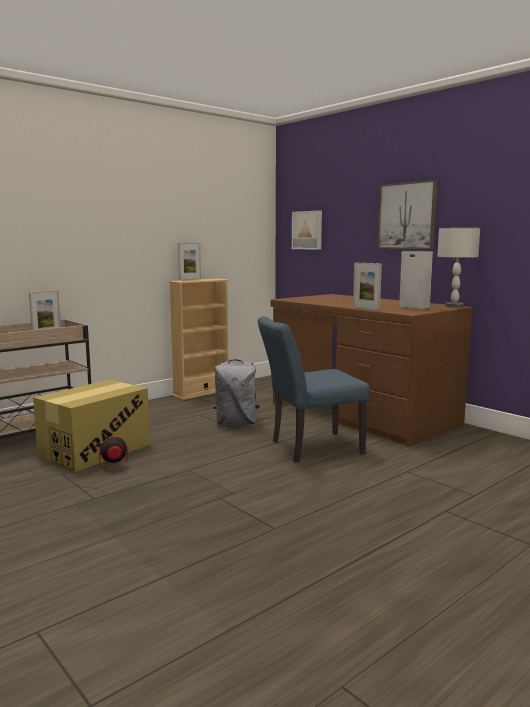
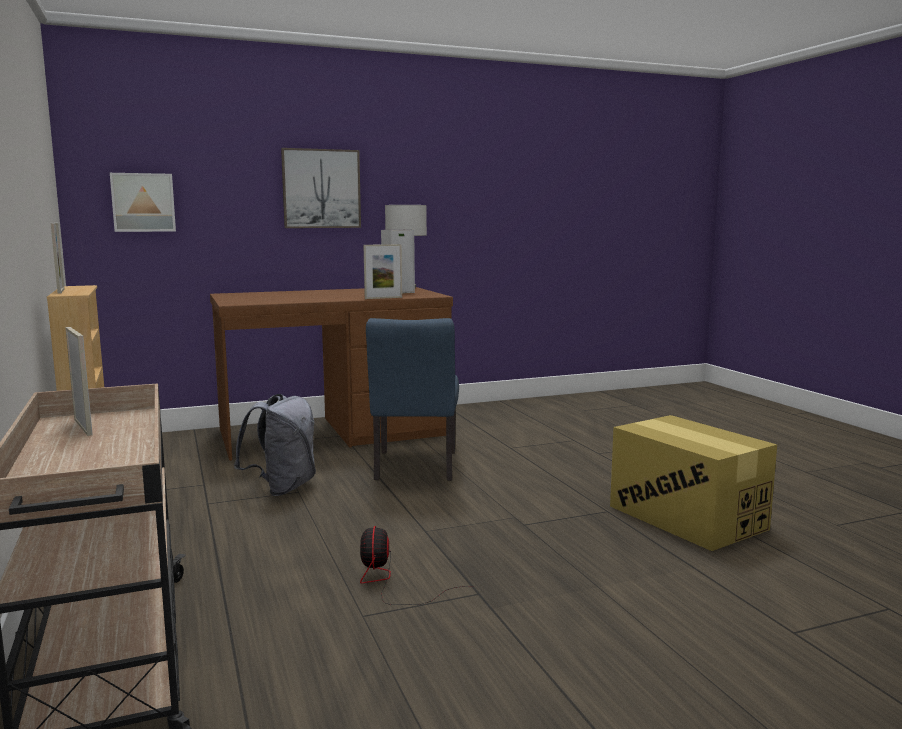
camera: 70 degrees left, 0 degrees up
cardboard box [33,380,150,472] -> cardboard box moved to [610,415,777,551]

